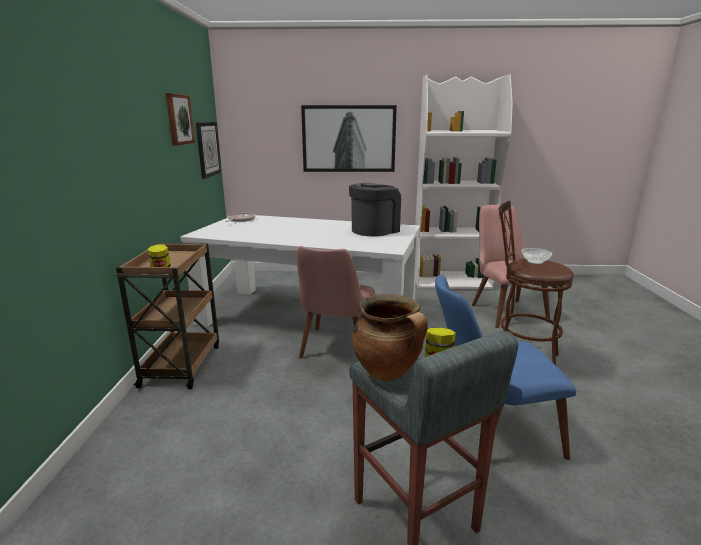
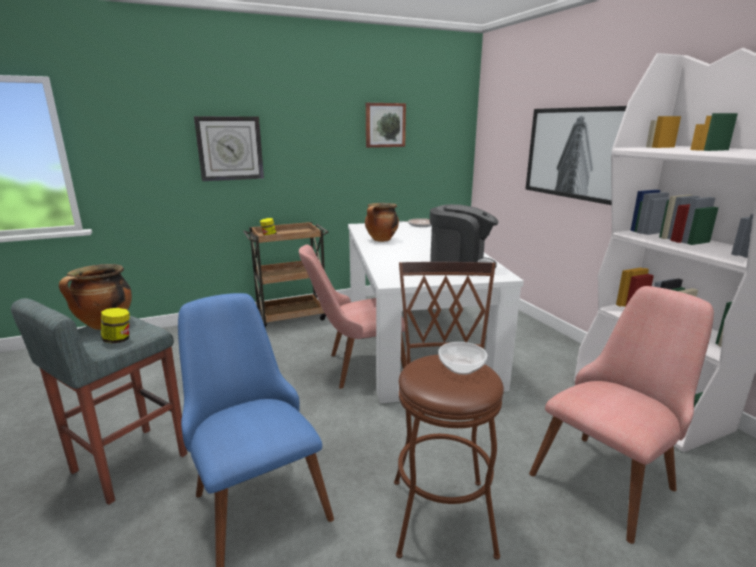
camera: 65 degrees right, 0 degrees up
wall clock [196,122,222,179] -> wall clock moved to [194,116,264,181]
none -> cooking pot [365,203,399,242]

